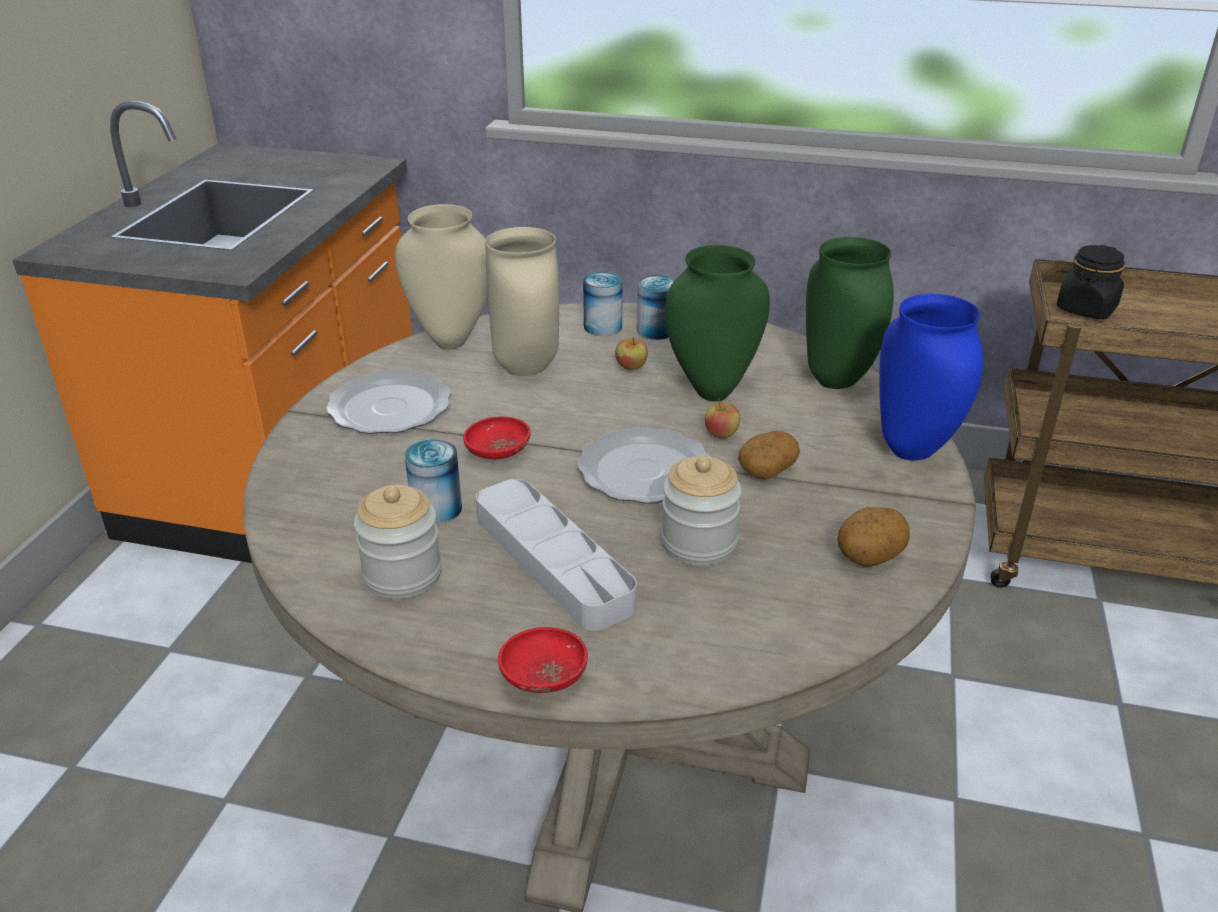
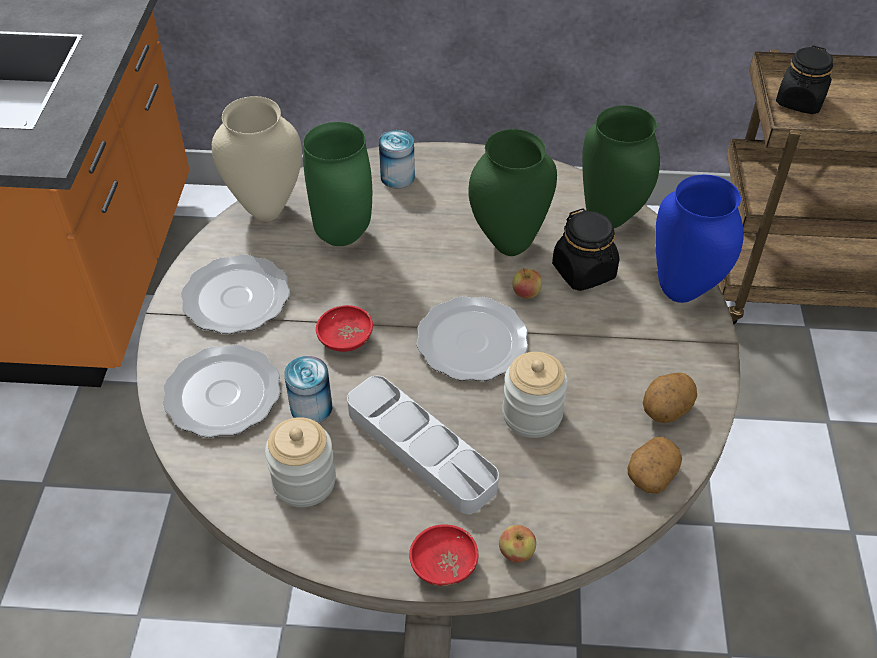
camera: 10 degrees left, 15 degrees up
beige vase [485,227,559,376] -> green vase [303,122,372,246]
apple [615,337,648,370] -> apple moved to [499,525,536,563]
can [637,275,675,340] -> none
potato [738,431,800,480] -> potato moved to [628,437,682,494]
none -> plate [163,344,281,438]
none -> black jar [552,208,619,291]

